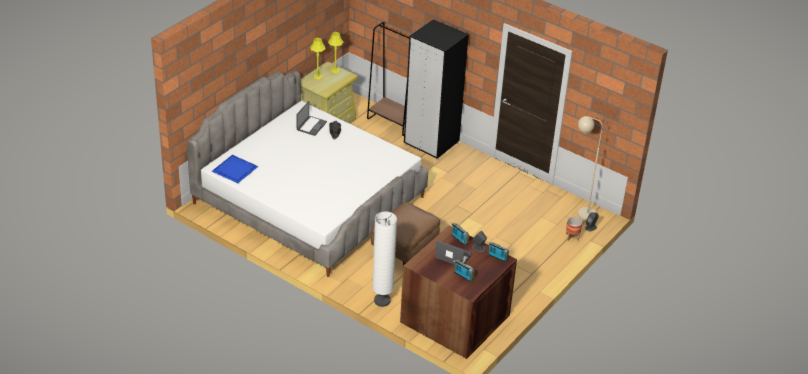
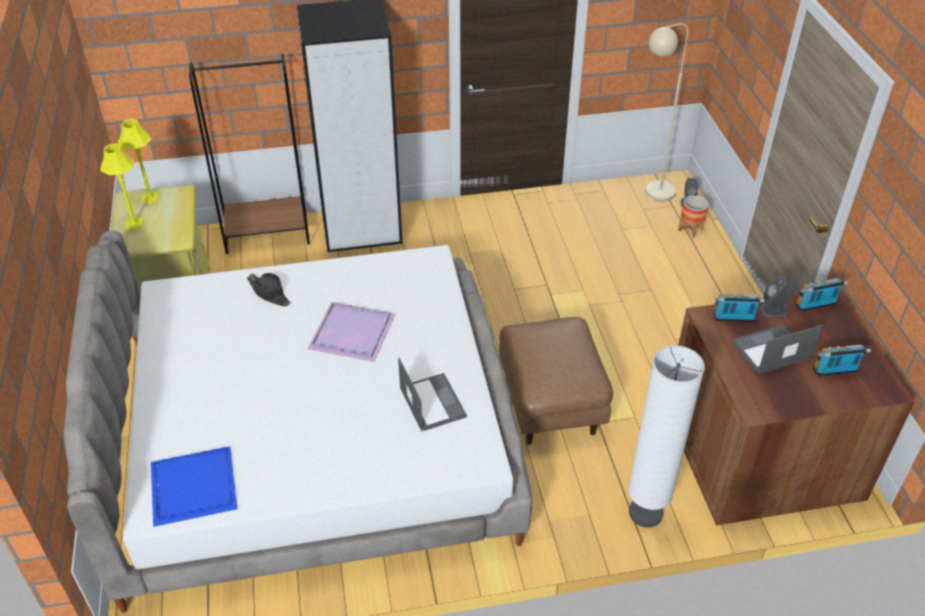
camera: 45 degrees left, 5 degrees up
laptop [296,101,327,136] -> laptop moved to [398,357,467,431]
none -> purple tray [308,302,395,362]

